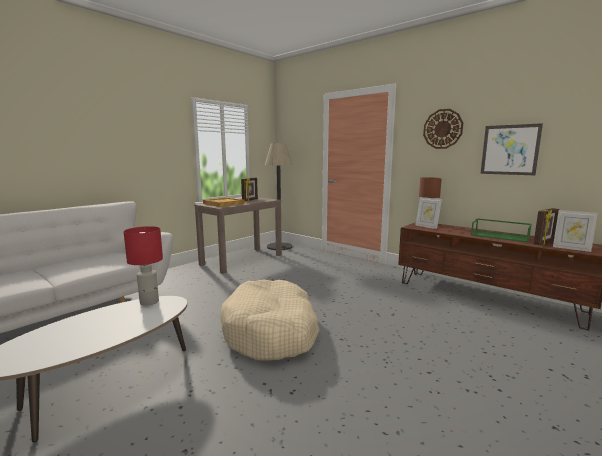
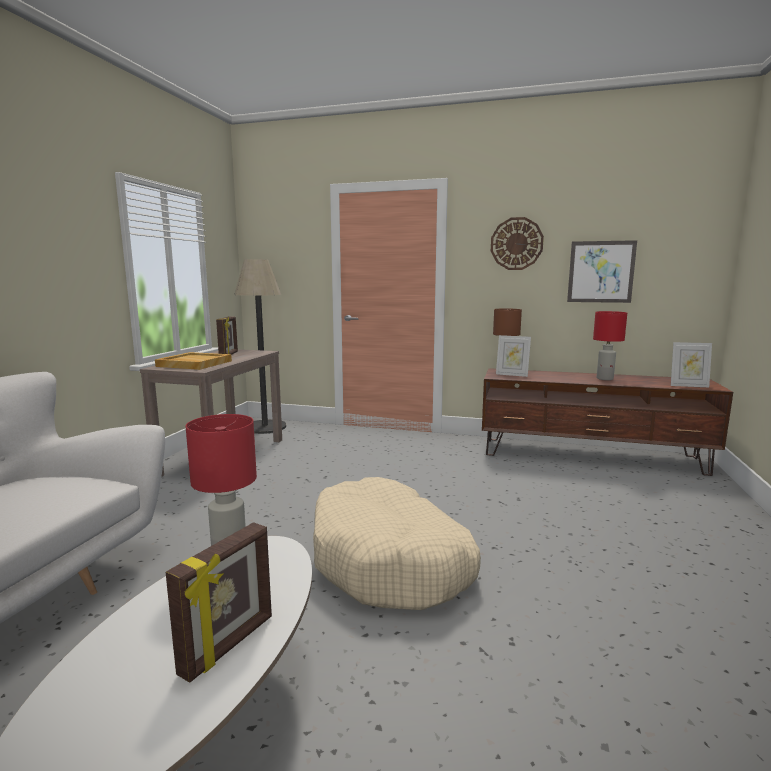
camera: 25 degrees left, 0 degrees up
green tray [471,218,532,243] -> red table lamp [593,311,627,380]
picture frame [533,208,560,246] -> picture frame moved to [166,522,272,683]

